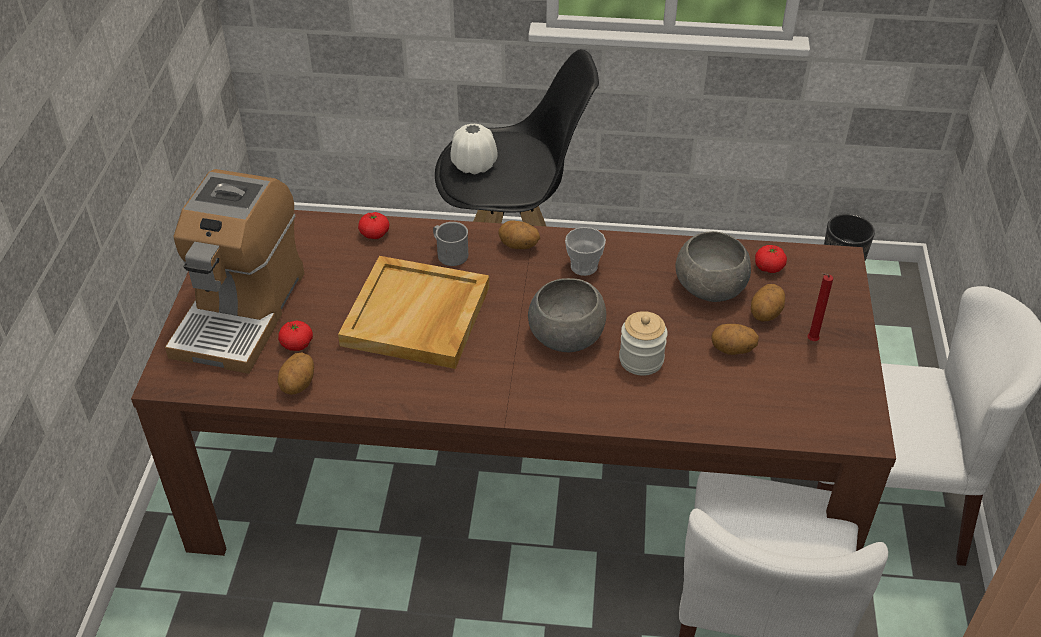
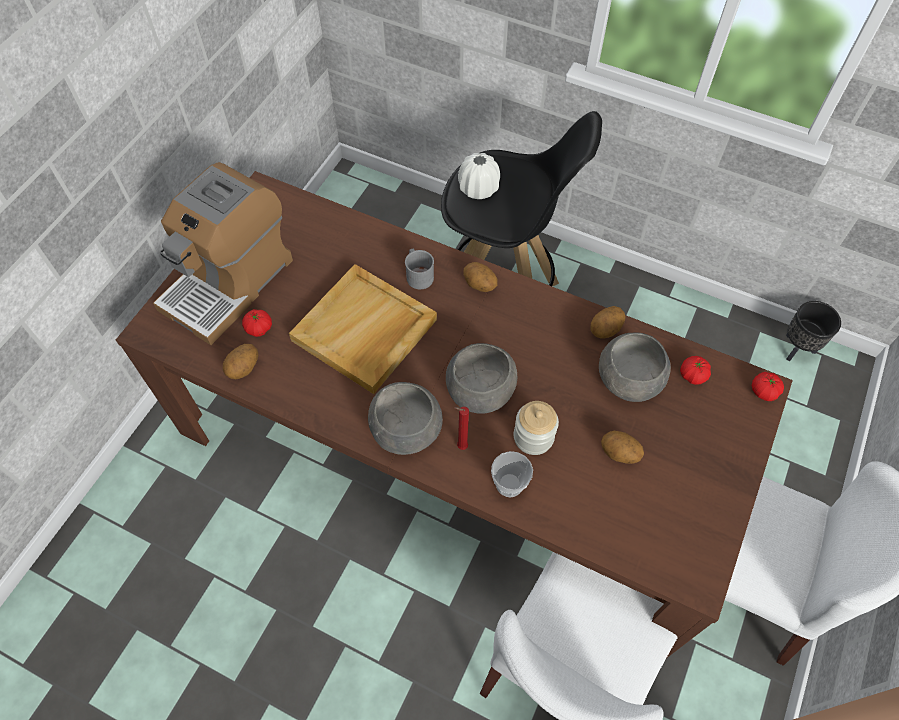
camera: 20 degrees right, 15 degrees up
tomato [358,212,389,239] -> tomato moved to [752,372,784,401]
cup [565,227,606,276] -> cup moved to [491,451,533,497]
potato [751,284,785,322] -> potato moved to [591,306,626,339]
red candle [807,273,833,341] -> red candle moved to [454,406,469,450]
none -> grey bowl [368,382,443,455]

